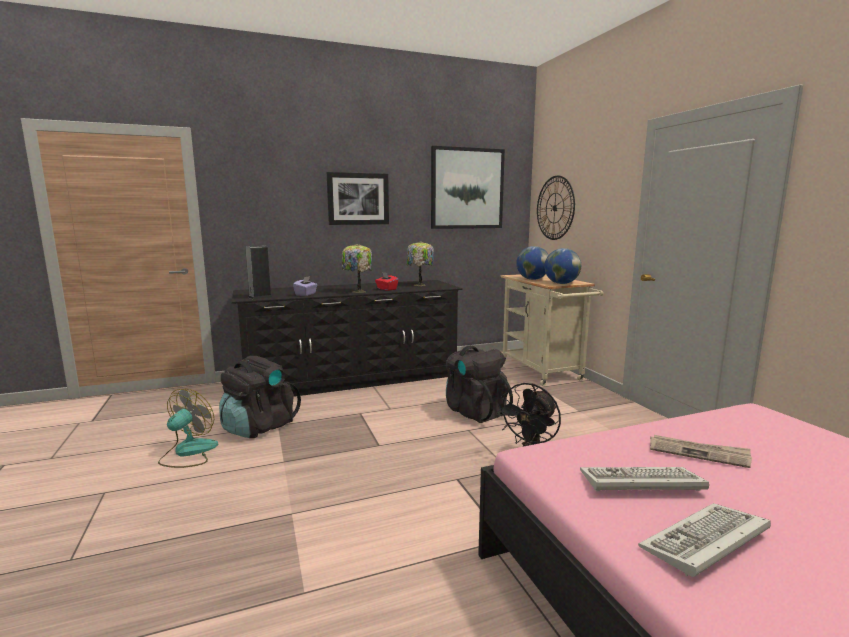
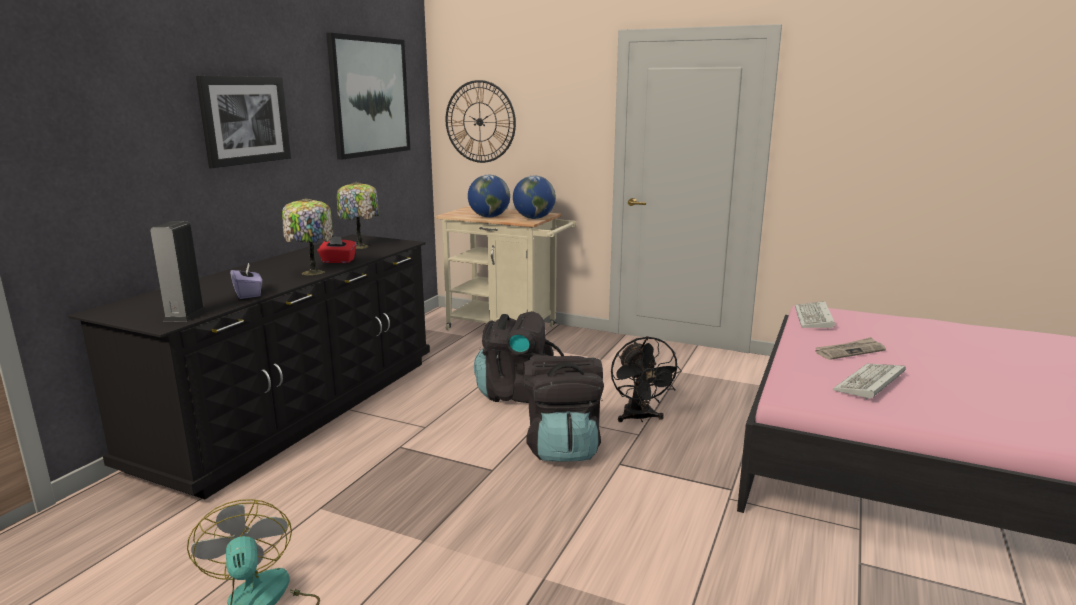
camera: 45 degrees left, 5 degrees up
black backpack [219,356,301,438] -> black backpack moved to [523,355,604,461]
keyboard [638,503,771,577] -> keyboard moved to [795,301,835,329]

